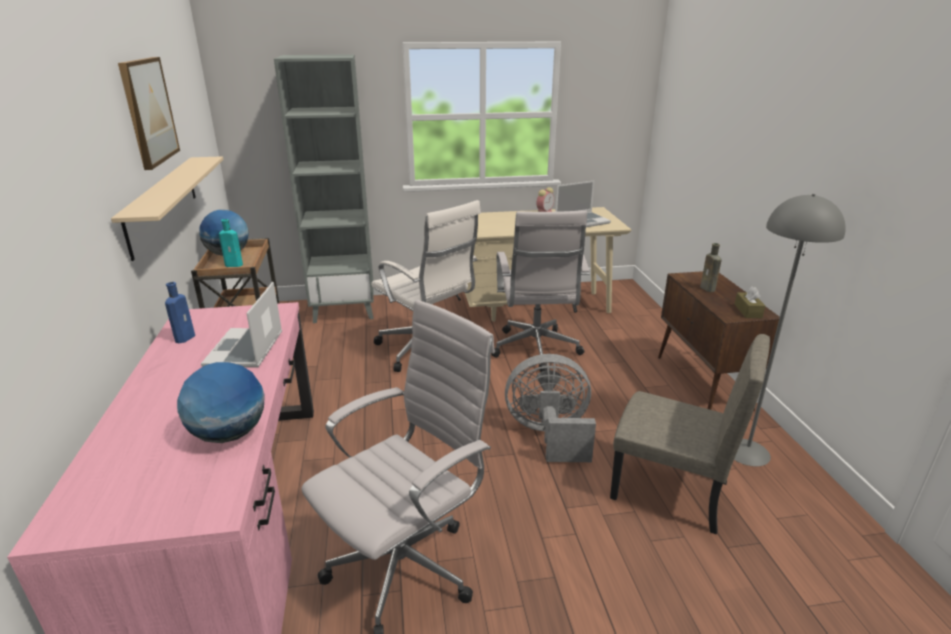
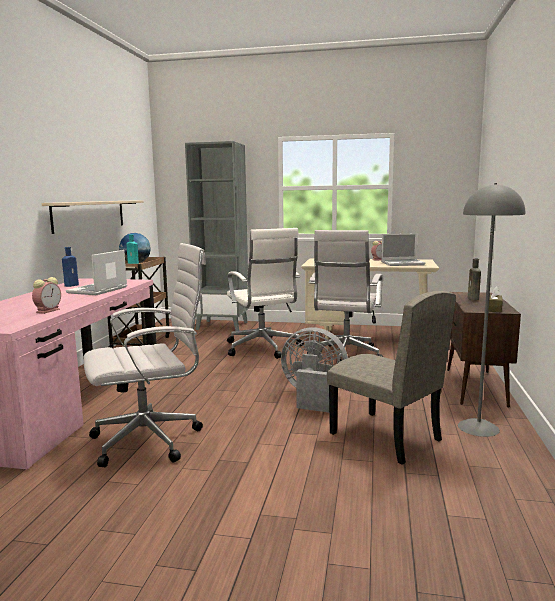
camera: 20 degrees right, 15 degrees down
picture [118,57,180,170] -> none
globe [177,362,265,443] -> alarm clock [32,277,61,314]

